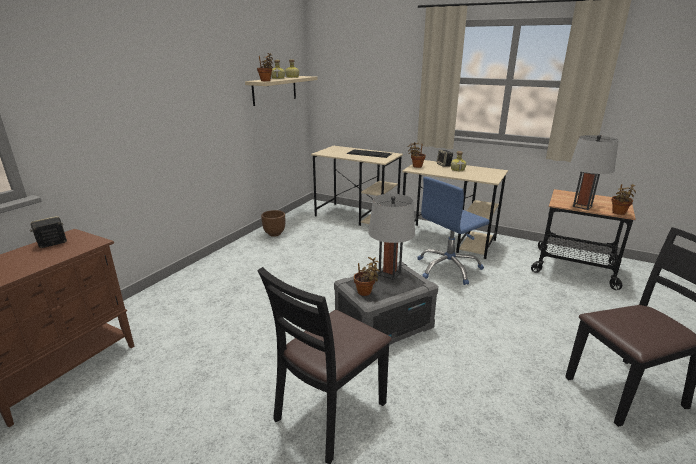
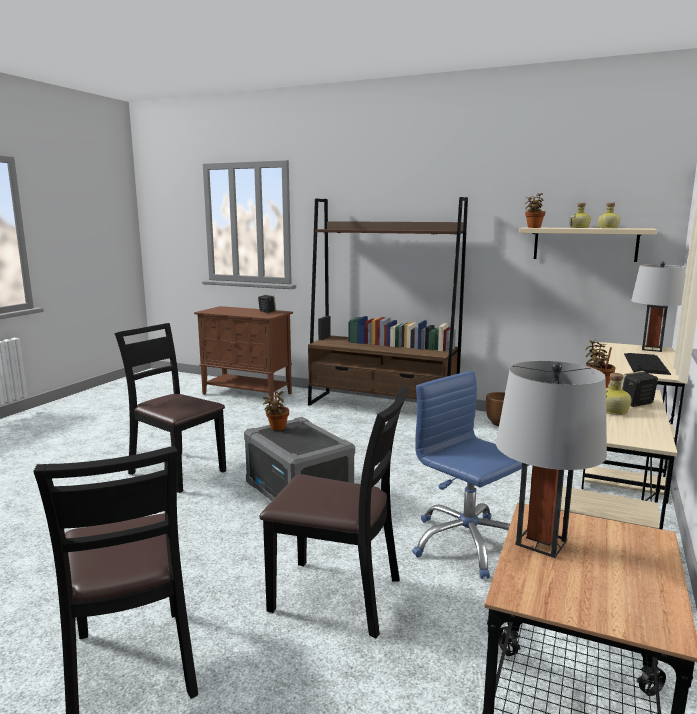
camera: 85 degrees right, 10 degrees down
grey table lamp [368,194,415,280] -> grey table lamp moved to [631,261,686,352]
potted plant [611,184,636,215] -> none
none -> black chair [259,385,408,638]
none -> brown bookcase [308,197,468,405]

